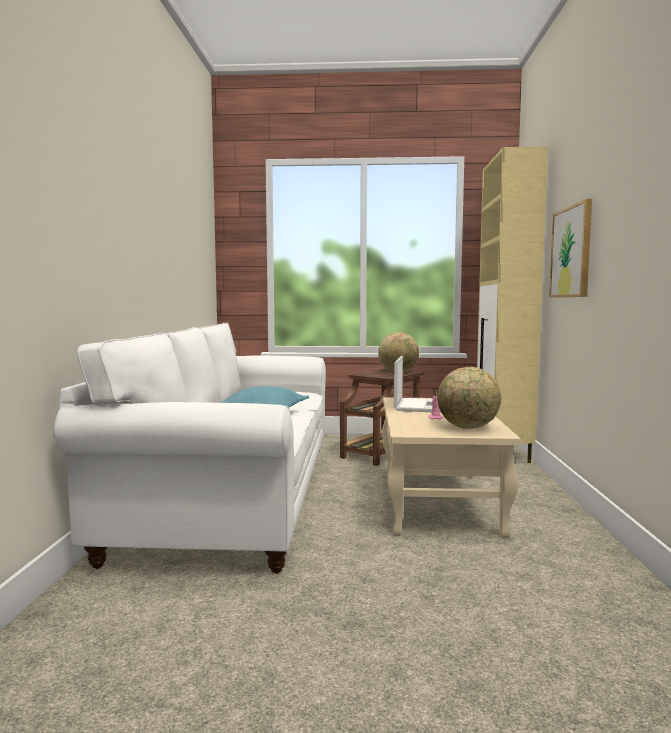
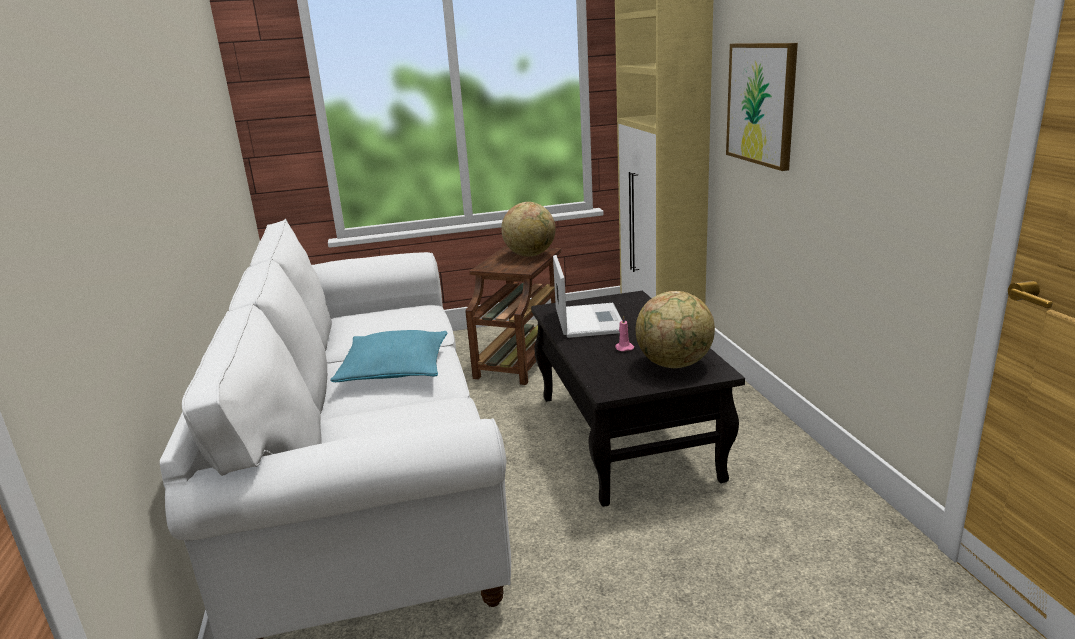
camera: 15 degrees left, 15 degrees up
beige coffee table [382,398,521,538] -> black coffee table [531,291,745,507]

